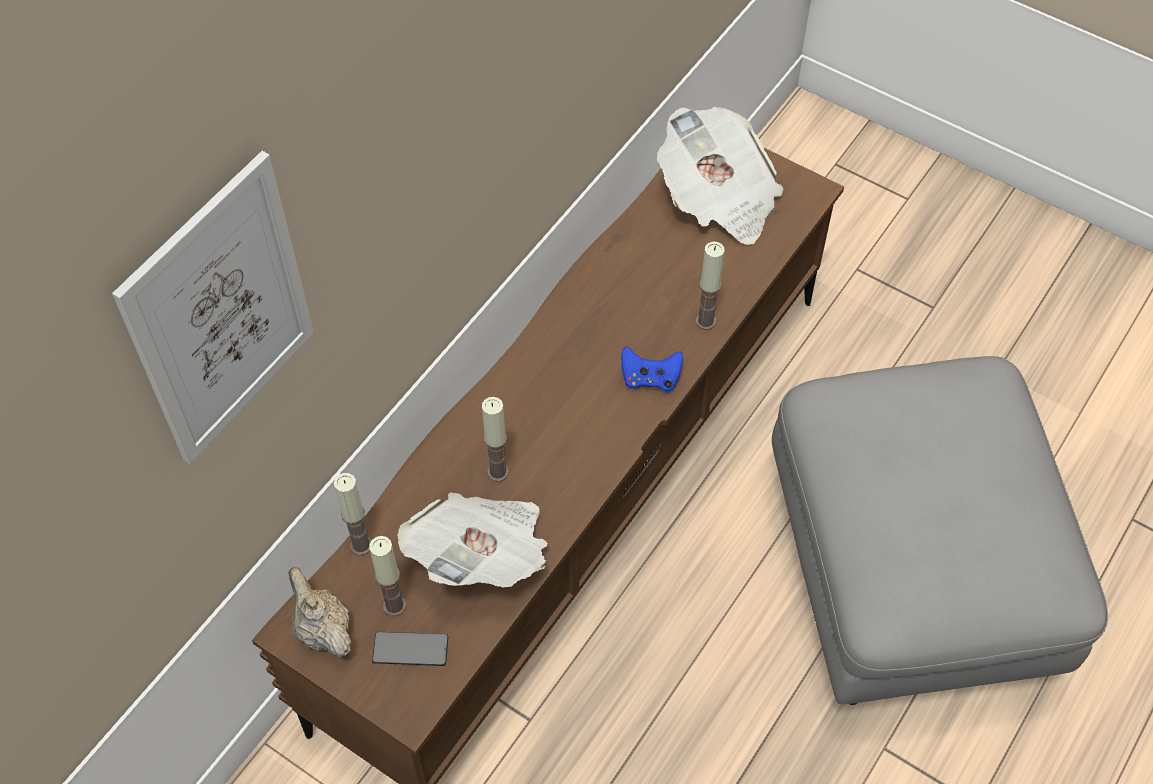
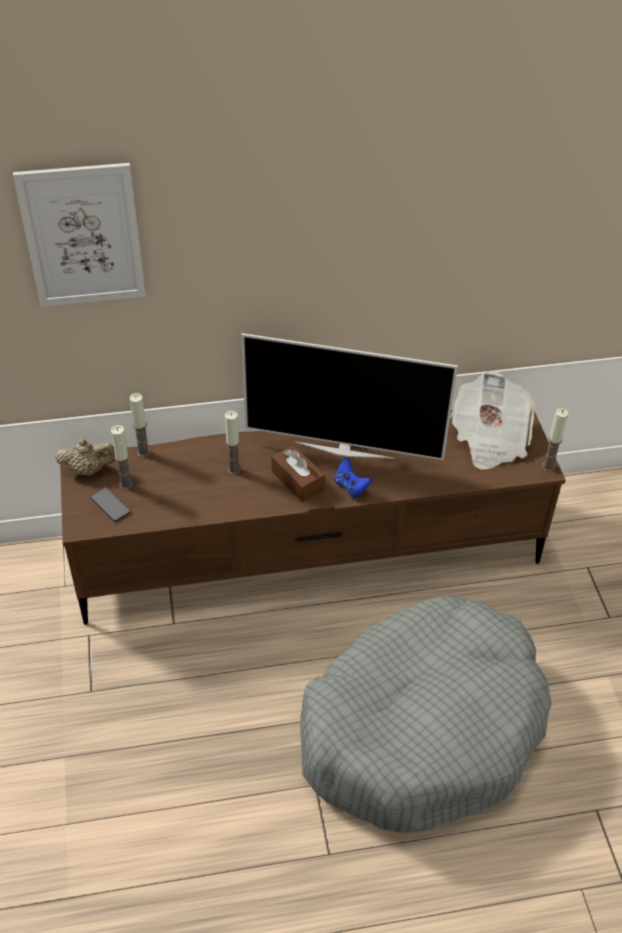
camera: 45 degrees right, 10 degrees down
beige teapot [288,567,351,657] -> beige teapot turned 75 degrees clockwise [55,439,115,476]
newspaper [397,492,548,588] -> none
candle [696,242,725,330] -> candle moved to [542,408,569,472]
grey ottoman [772,356,1108,705] -> grey dog bed [300,595,552,833]
none -> television [241,333,458,460]
none -> brown tissue box [271,445,325,502]

